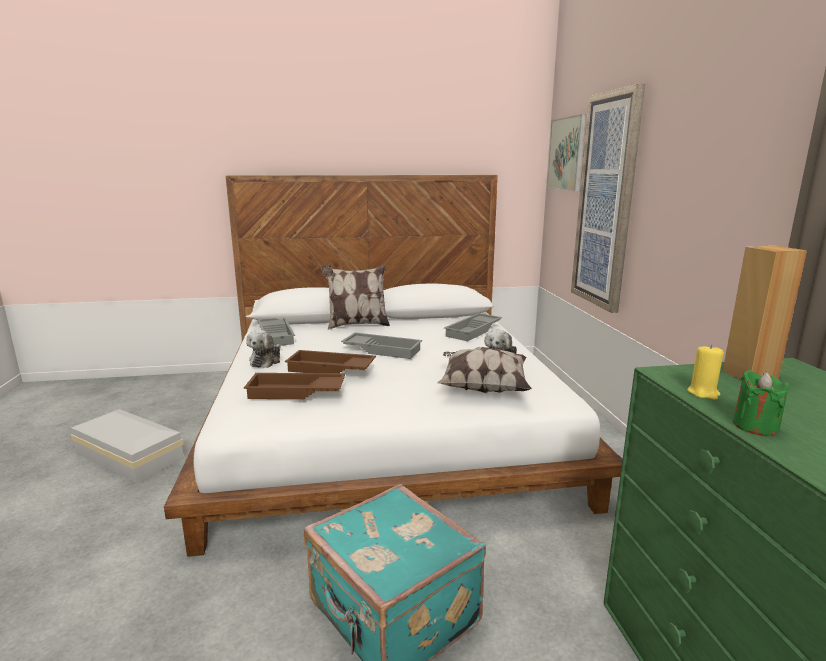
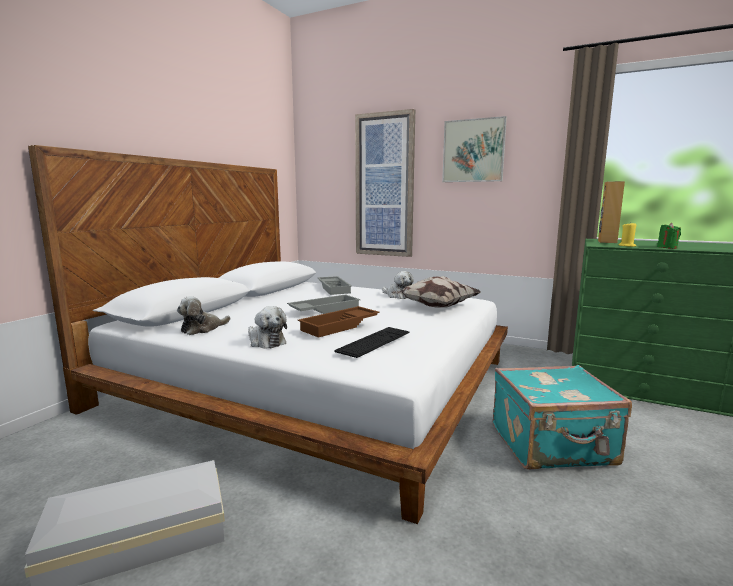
camera: 55 degrees left, 5 degrees down
brown tray [244,373,345,399] -> keyboard [335,327,410,358]
grey tray [257,318,295,346] -> plush toy [177,296,230,335]
pillow [322,265,390,330] -> none
picture [547,114,586,191] -> picture moved to [442,116,507,182]

